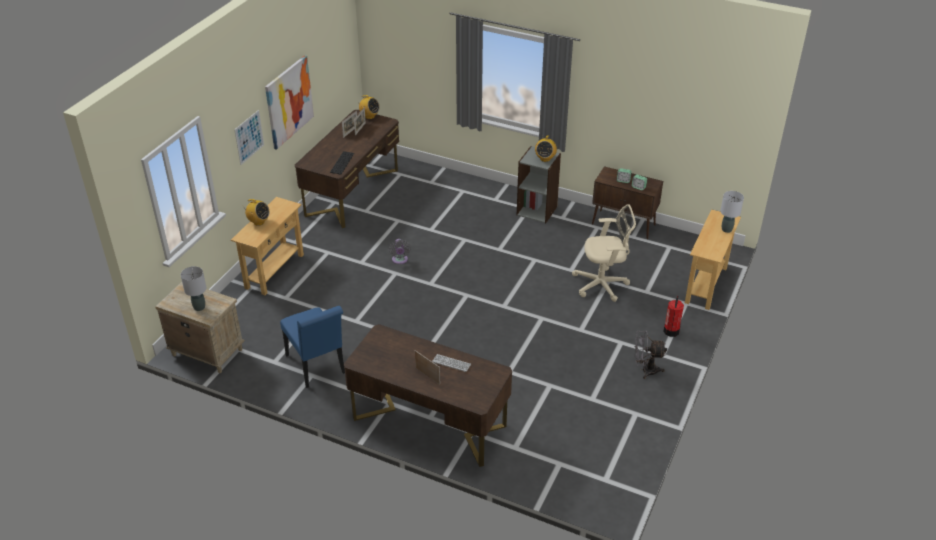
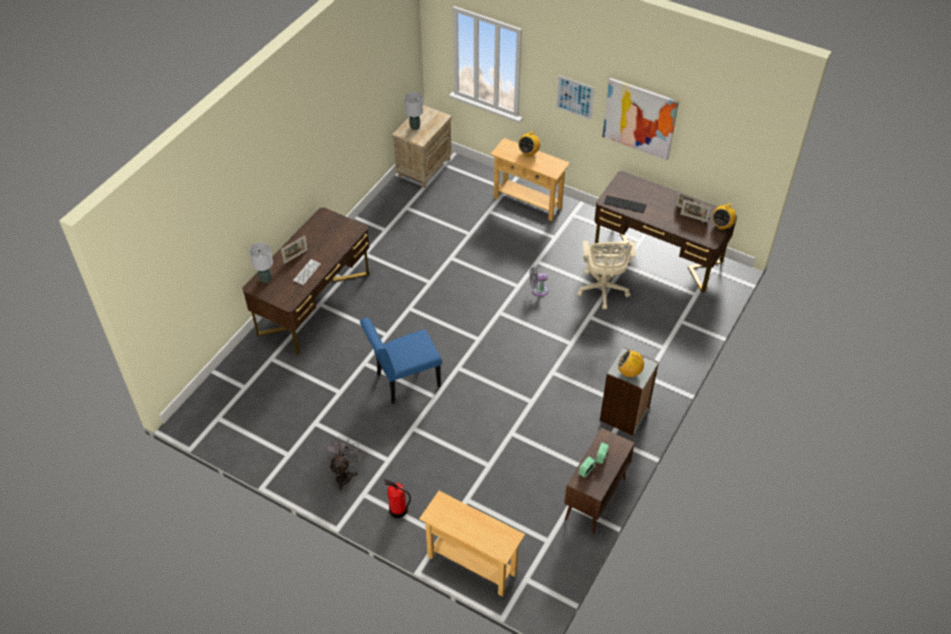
camera: 95 degrees right, 10 degrees up
blue chair [280,306,345,388] -> blue chair moved to [360,318,442,404]
beige office chair [572,204,636,302] -> beige office chair moved to [577,241,636,309]
grey table lamp [720,191,744,233] -> grey table lamp moved to [249,242,273,283]

